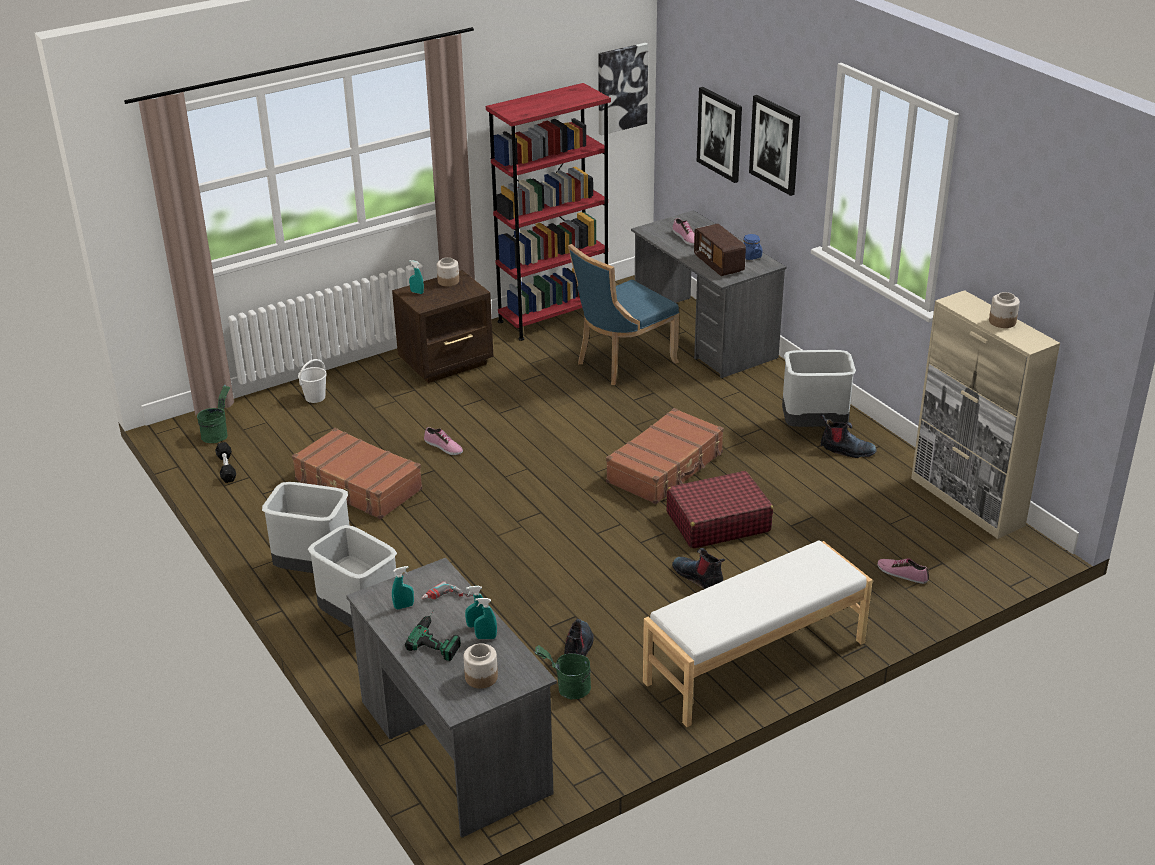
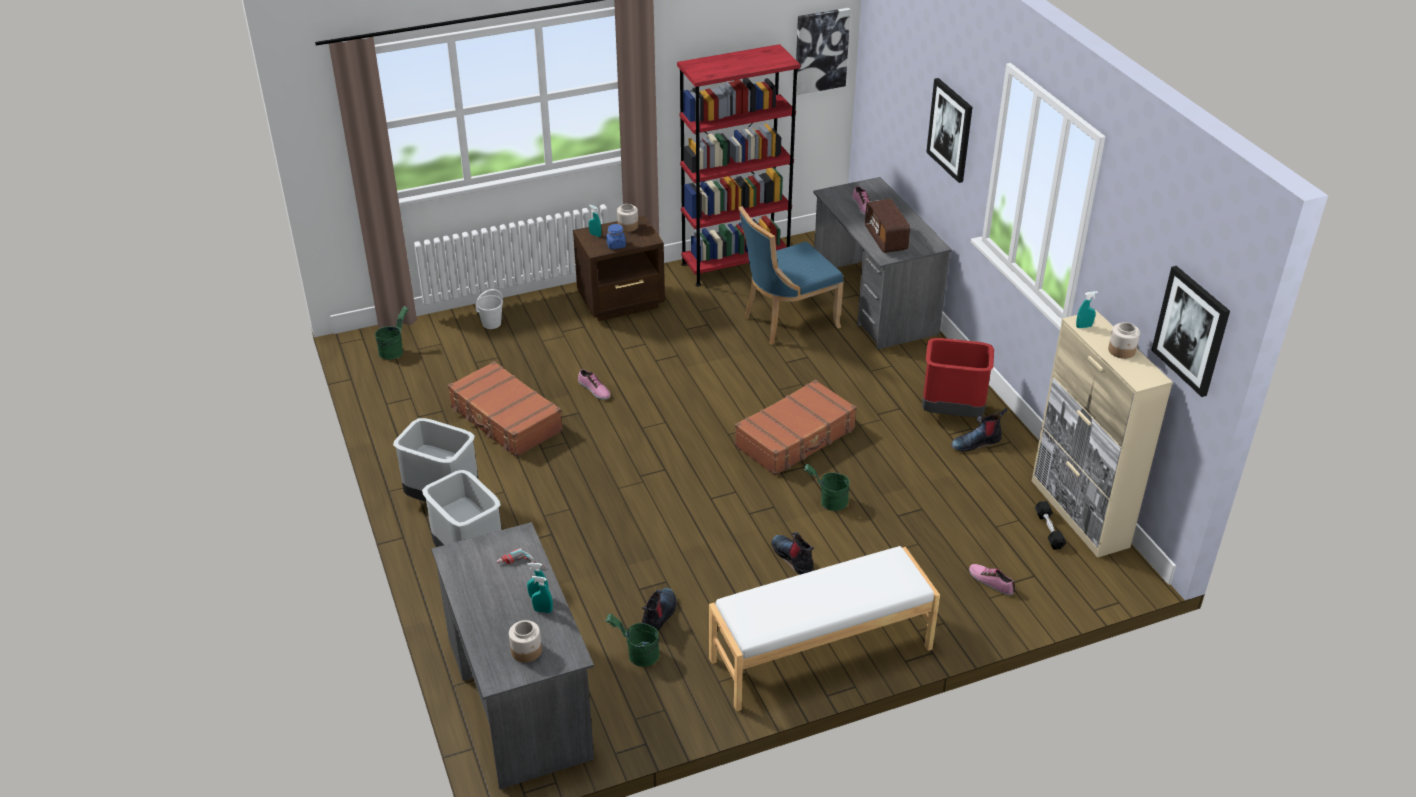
camera: 10 degrees right, 5 degrees up
black dumbbell [215,442,236,483] -> black dumbbell moved to [1035,501,1066,550]
turquoise spray bottle [392,566,414,609] -> turquoise spray bottle moved to [1076,291,1098,328]
power drill [405,610,461,661] -> none
red suitcase [666,471,773,549] -> green bucket [804,464,849,511]
picture [697,87,742,183] -> picture moved to [1152,266,1230,397]
blue jar [743,234,762,260] -> blue jar moved to [606,224,626,249]
grey trash can [782,350,856,427] -> red trash can [922,338,994,417]
boot [820,413,876,458] -> boot turned 135 degrees clockwise [951,408,1007,451]

